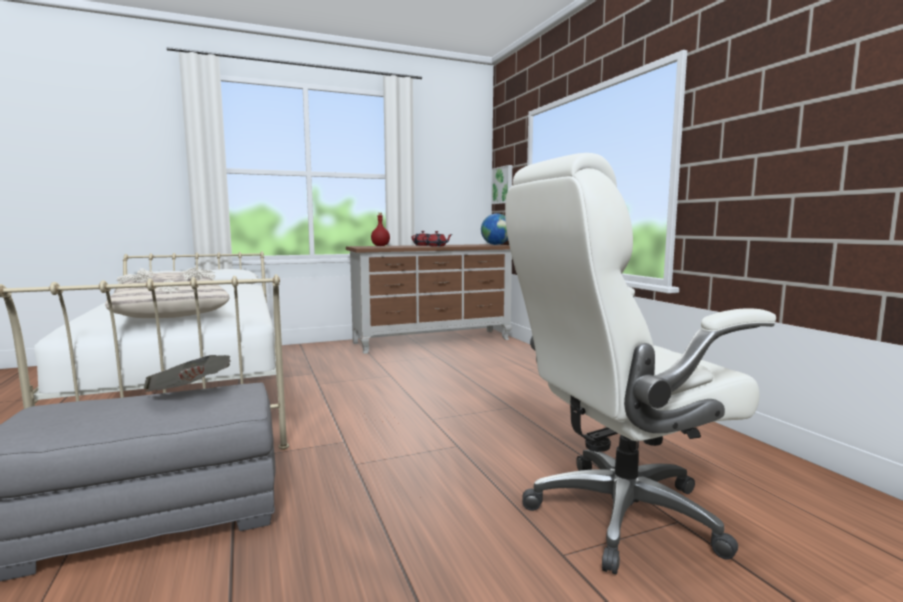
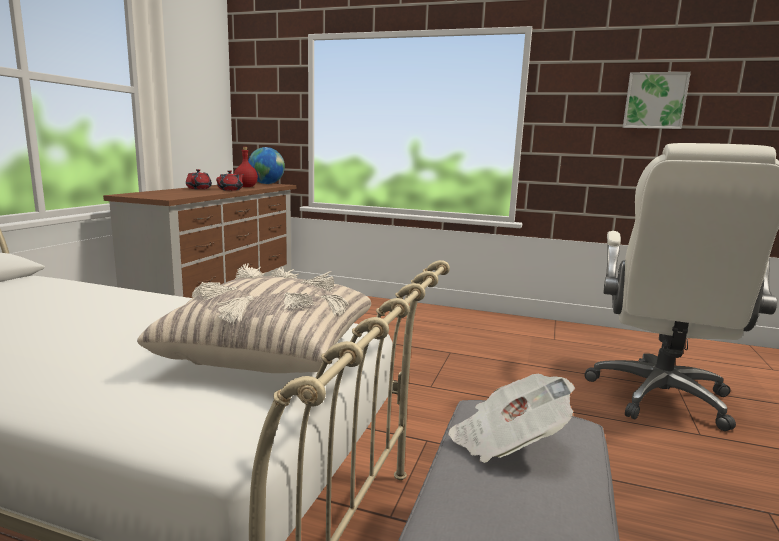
camera: 50 degrees left, 5 degrees up
red bottle [371,213,390,246] -> red bottle moved to [234,147,258,187]
picture [491,165,512,204] -> picture moved to [623,72,691,129]

